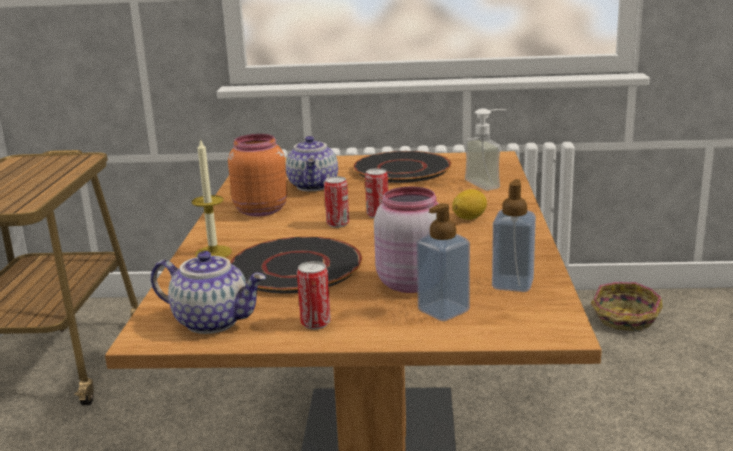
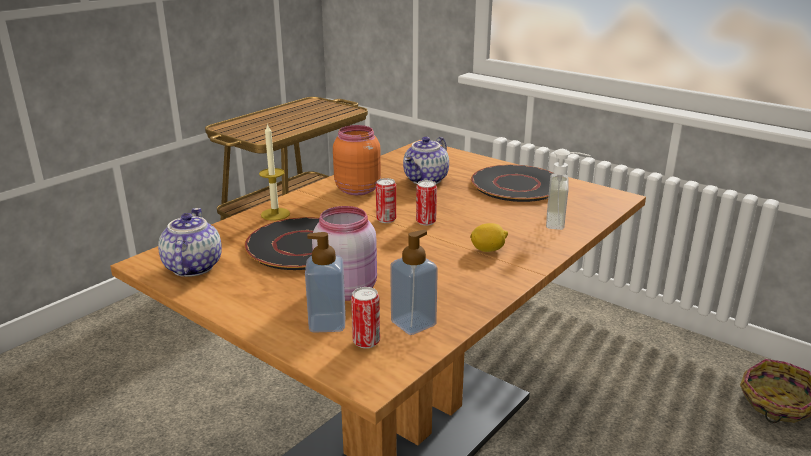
camera: 35 degrees right, 5 degrees up
teapot [151,251,266,334] -> teapot turned 150 degrees counterclockwise [158,208,222,277]
can [297,261,331,330] -> can moved to [351,287,380,348]

